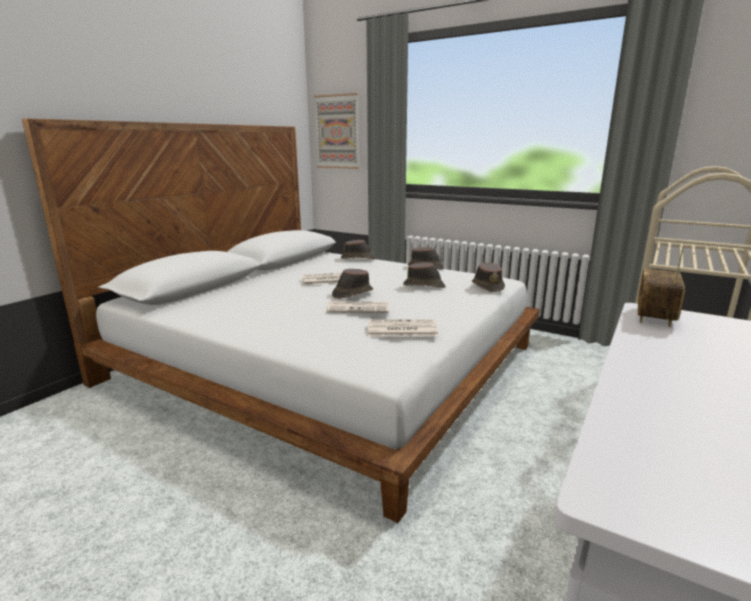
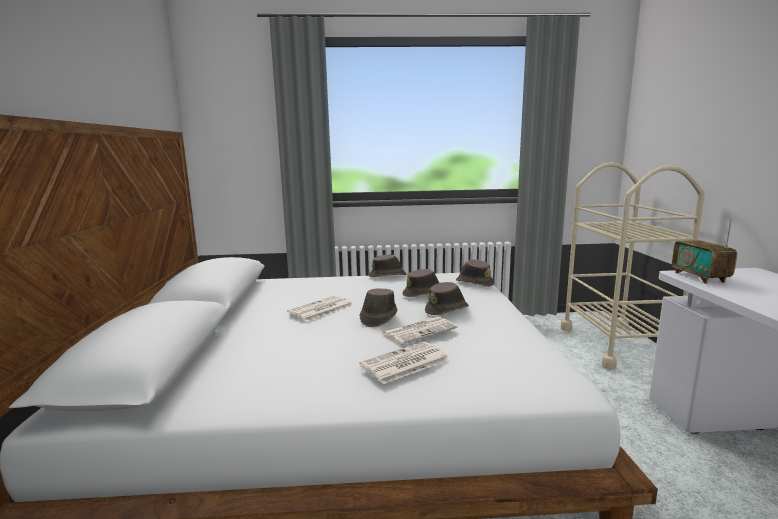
camera: 35 degrees left, 5 degrees down
picture [314,93,359,169] -> none
brown hat [341,240,375,259] -> brown hat moved to [425,282,469,315]
newspaper [368,319,438,336] -> newspaper moved to [359,342,450,384]

